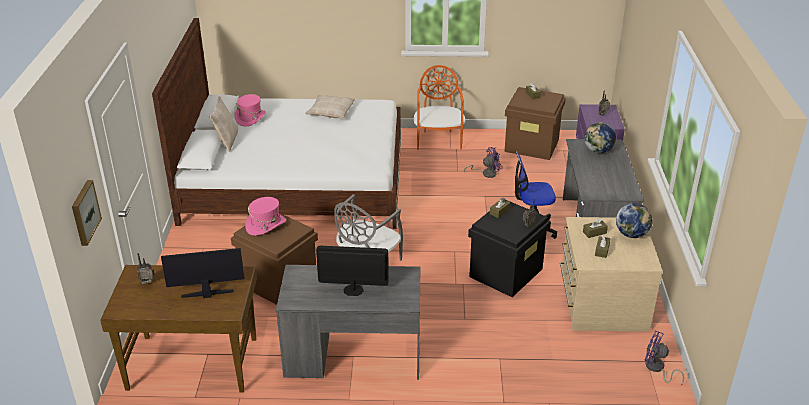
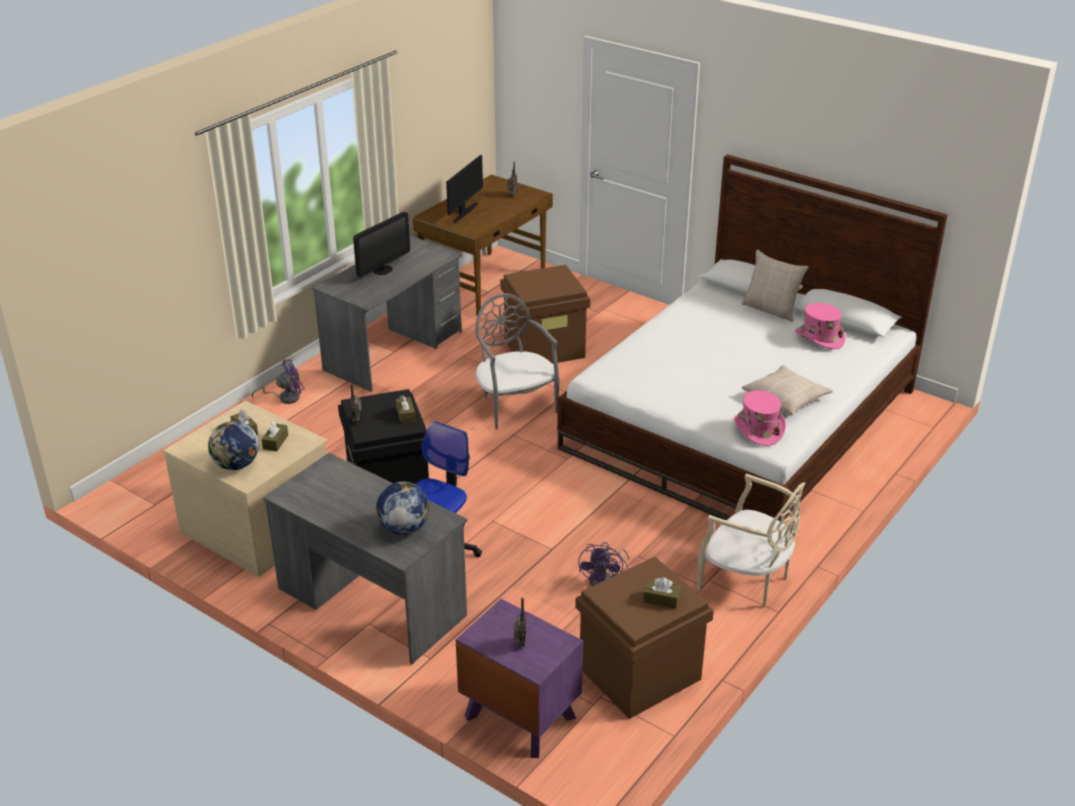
camera: 125 degrees right, 0 degrees up
picture [72,180,102,246] -> none
pink hat [245,197,286,236] -> pink hat moved to [734,390,786,446]
orange chair [413,65,465,150] -> beige chair [697,474,805,607]
purple fan [645,331,684,386] -> purple fan moved to [252,359,304,404]

